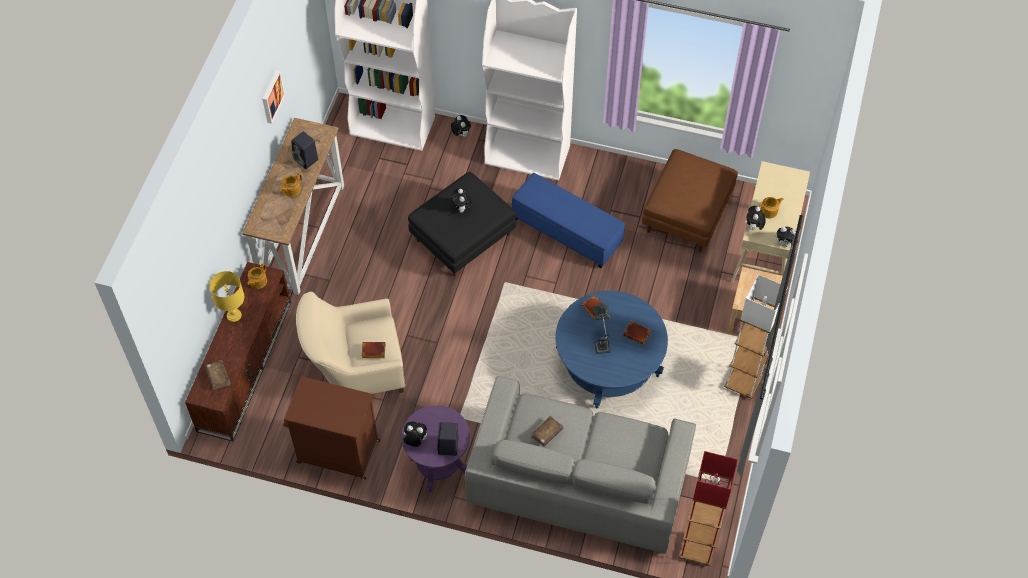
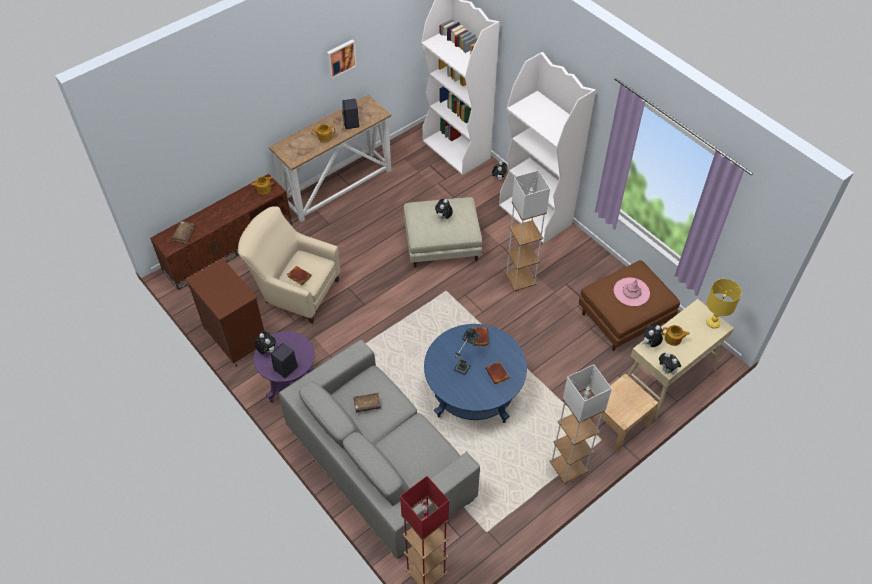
camera: 35 degrees right, 5 degrees down
yellow table lamp [209,271,244,322] -> yellow table lamp moved to [706,279,742,329]
black ottoman [408,172,516,276] -> beige ottoman [404,197,482,268]
blue ottoman [512,173,625,268] -> white floor lamp [505,170,550,292]
none -> pink hat [614,277,650,306]

